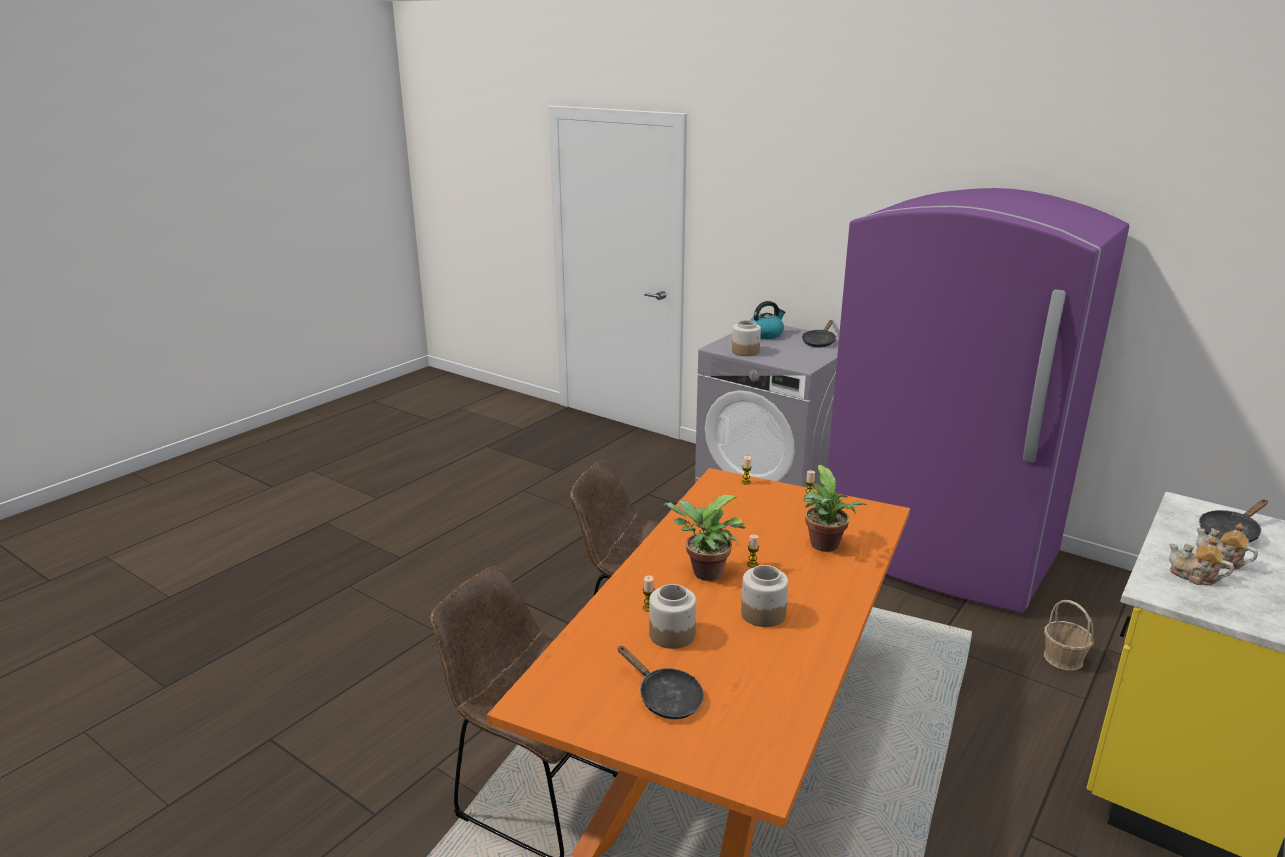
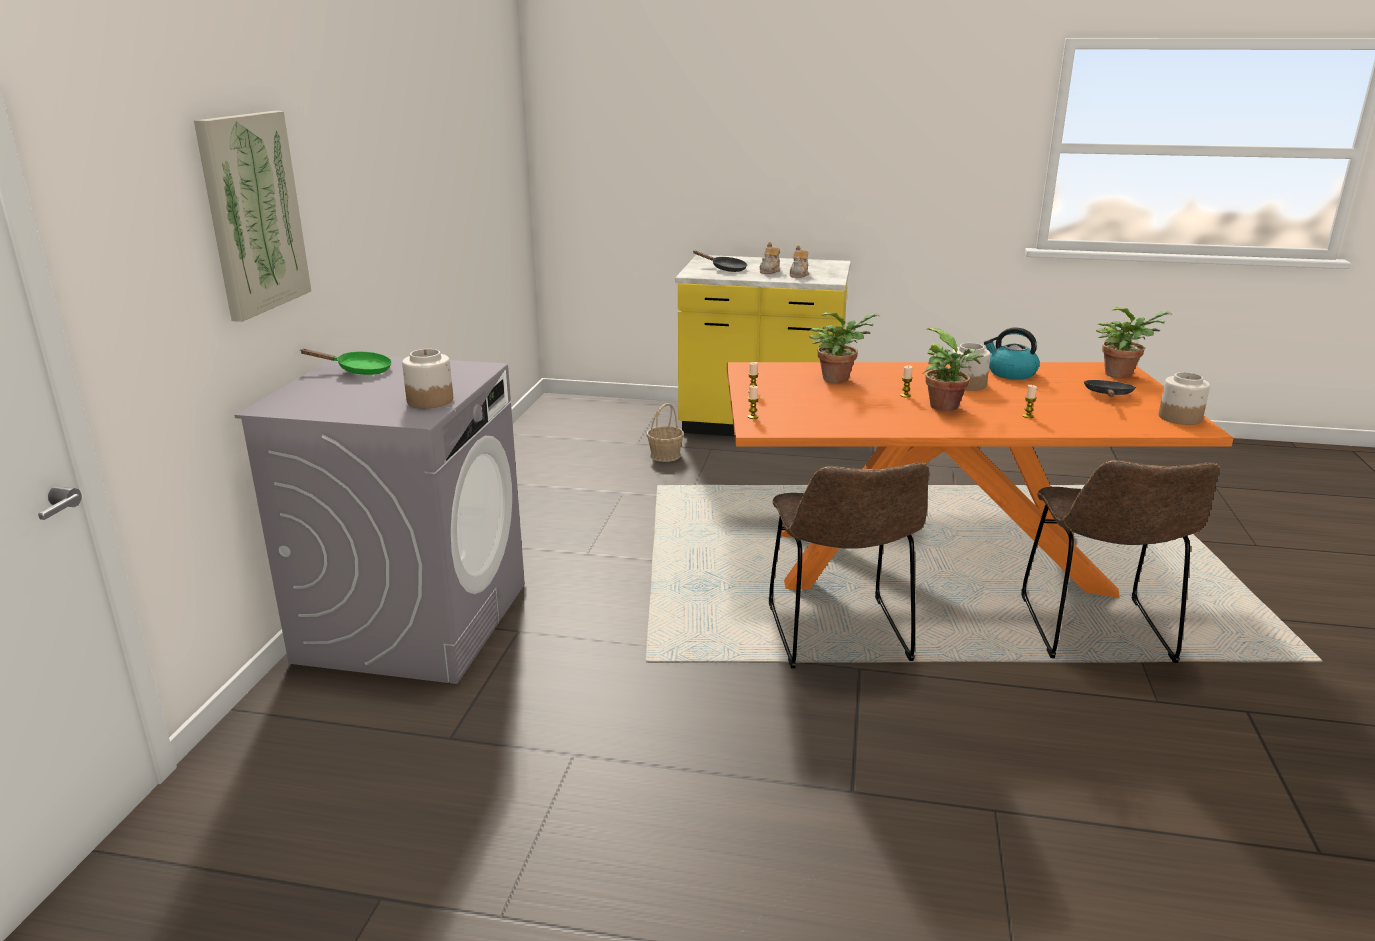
camera: 115 degrees left, 0 degrees up
jar [649,584,696,649] -> jar moved to [1159,372,1210,425]
kettle [750,301,785,339] -> kettle moved to [984,327,1040,380]
black frying pan [802,320,836,347] -> green frying pan [300,349,392,375]
purple fridge [827,188,1129,613] -> none
none -> picture [194,111,312,322]
none -> potted plant [1096,307,1173,378]

